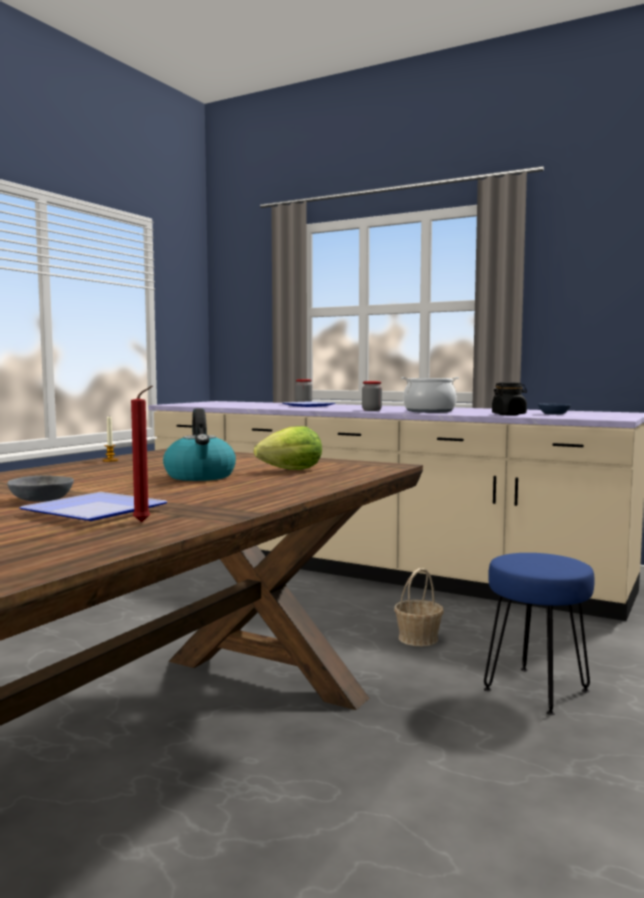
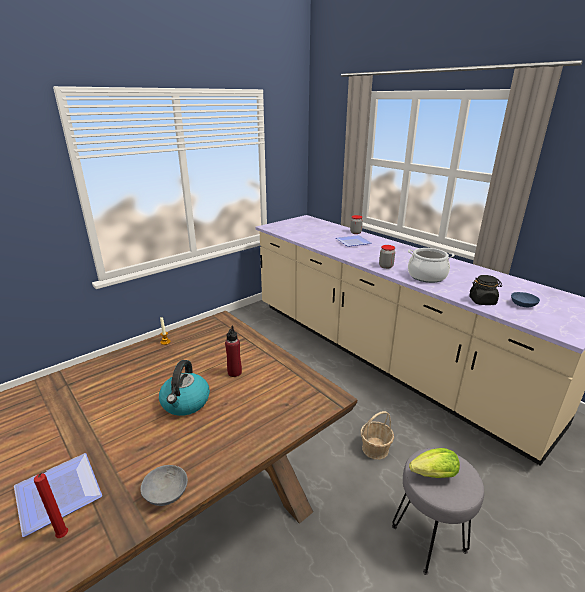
camera: 20 degrees right, 20 degrees up
grey bowl [7,476,74,502] -> grey bowl moved to [141,465,188,506]
lettuce [254,426,322,470] -> lettuce moved to [409,448,460,478]
blue stool [484,553,594,715] -> grey stool [392,448,484,575]
none -> red bottle [225,326,242,377]

